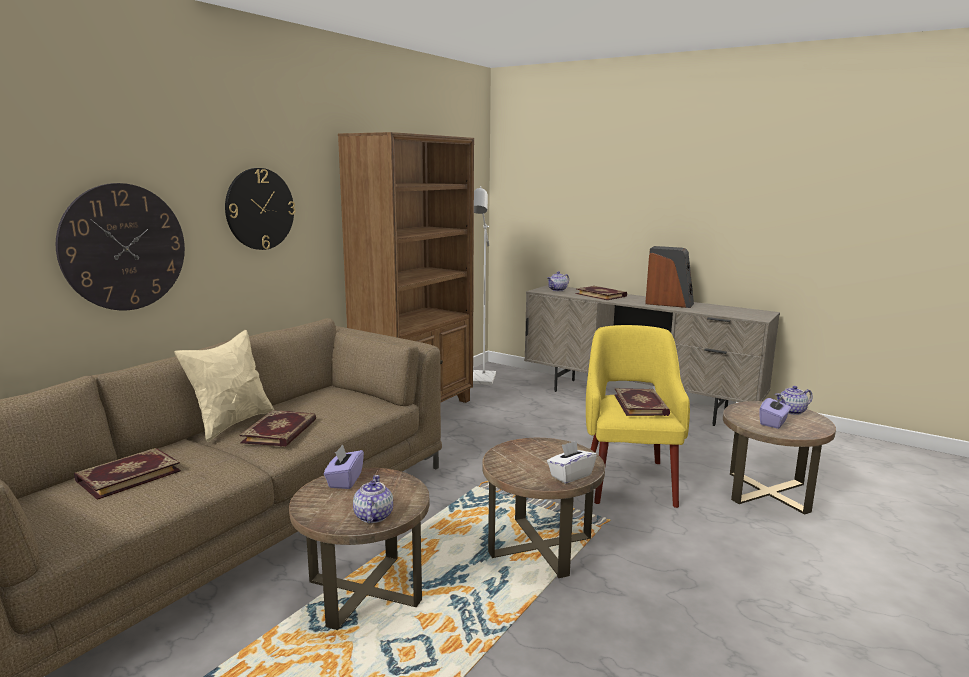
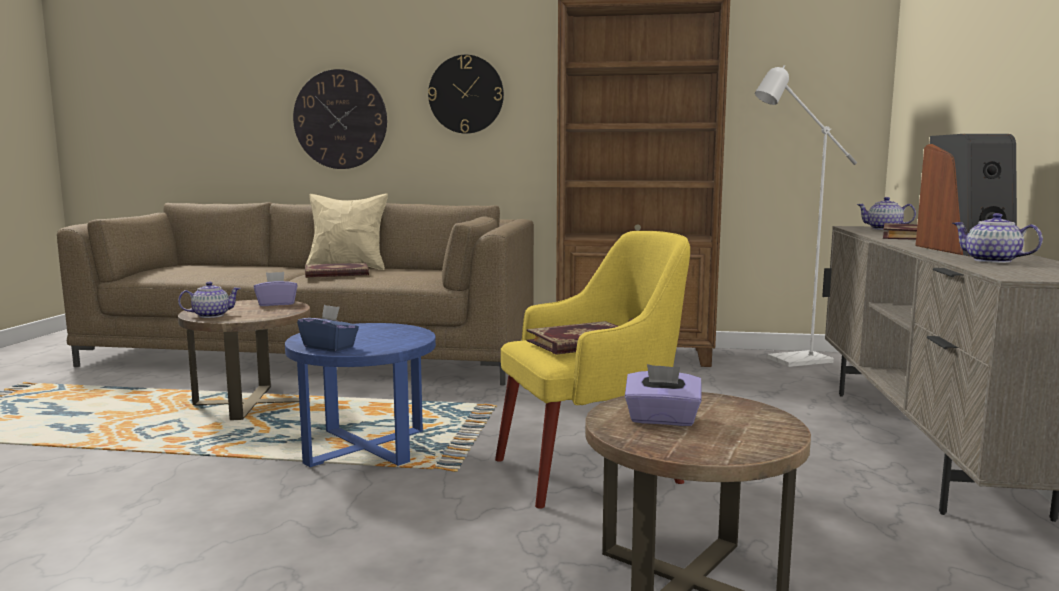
camera: 65 degrees right, 5 degrees down
book [74,448,181,500] -> none
brown side table [483,438,605,578] -> blue side table [285,323,436,467]
white tissue box [547,441,597,484] -> blue tissue box [297,305,359,352]
teapot [775,386,813,415] -> teapot moved to [952,213,1043,263]

